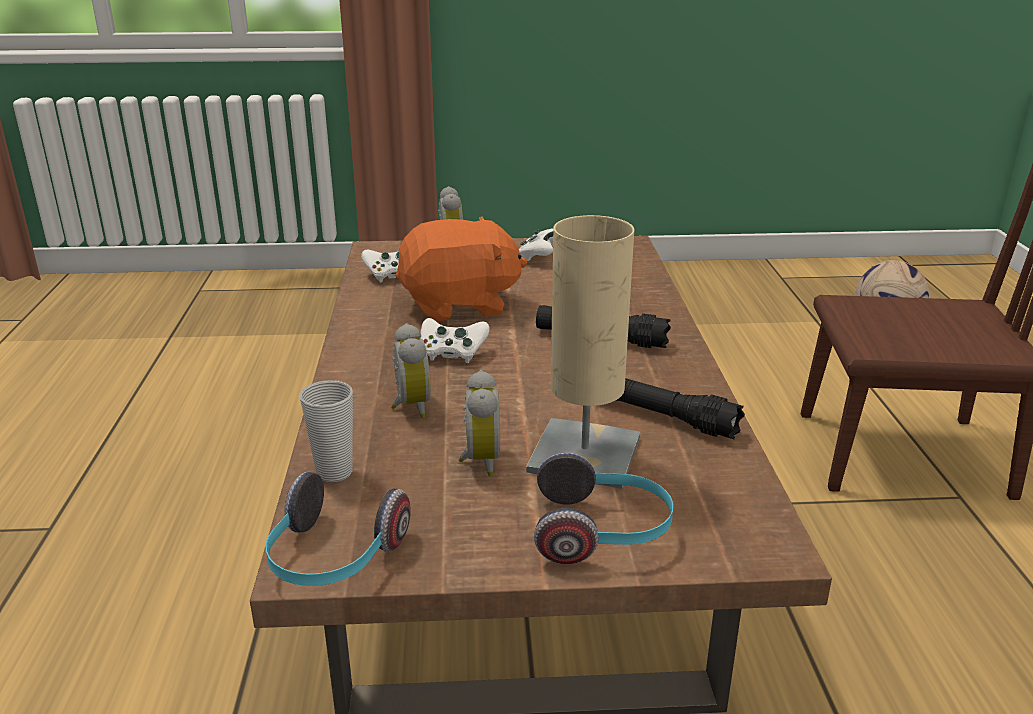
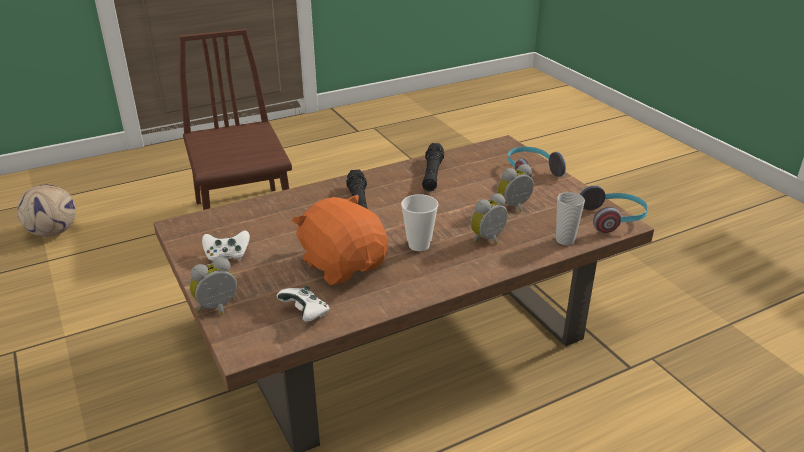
camera: 115 degrees left, 5 degrees up
white game controller [421,318,490,363] -> cup [401,194,439,251]
beige table lamp [526,215,640,489] -> none

